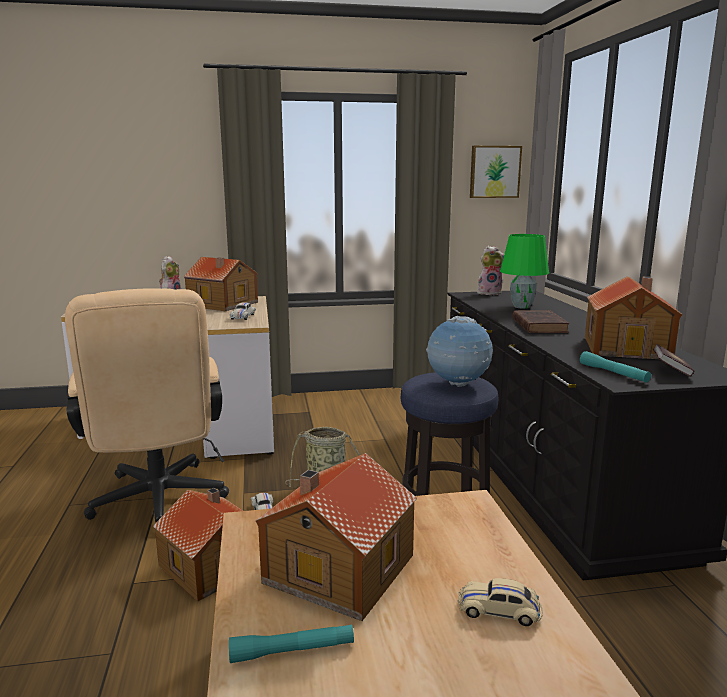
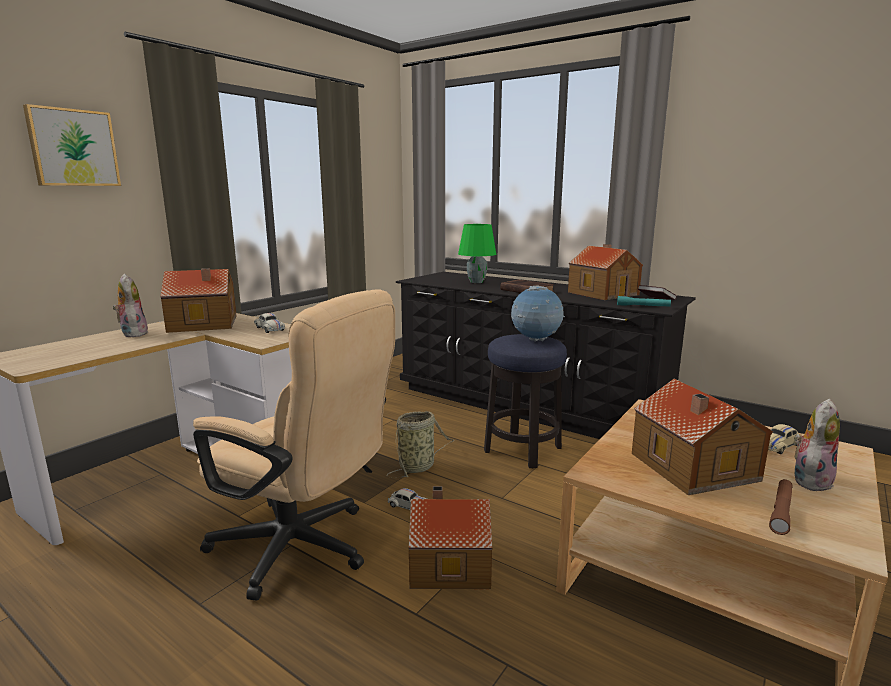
camera: 45 degrees left, 0 degrees up
turquoise flashlight [229,624,354,663] -> brown flashlight [769,479,793,535]
picture [470,146,522,198] -> picture moved to [23,104,121,186]
plush toy [477,246,504,295] -> plush toy moved to [794,399,840,491]

